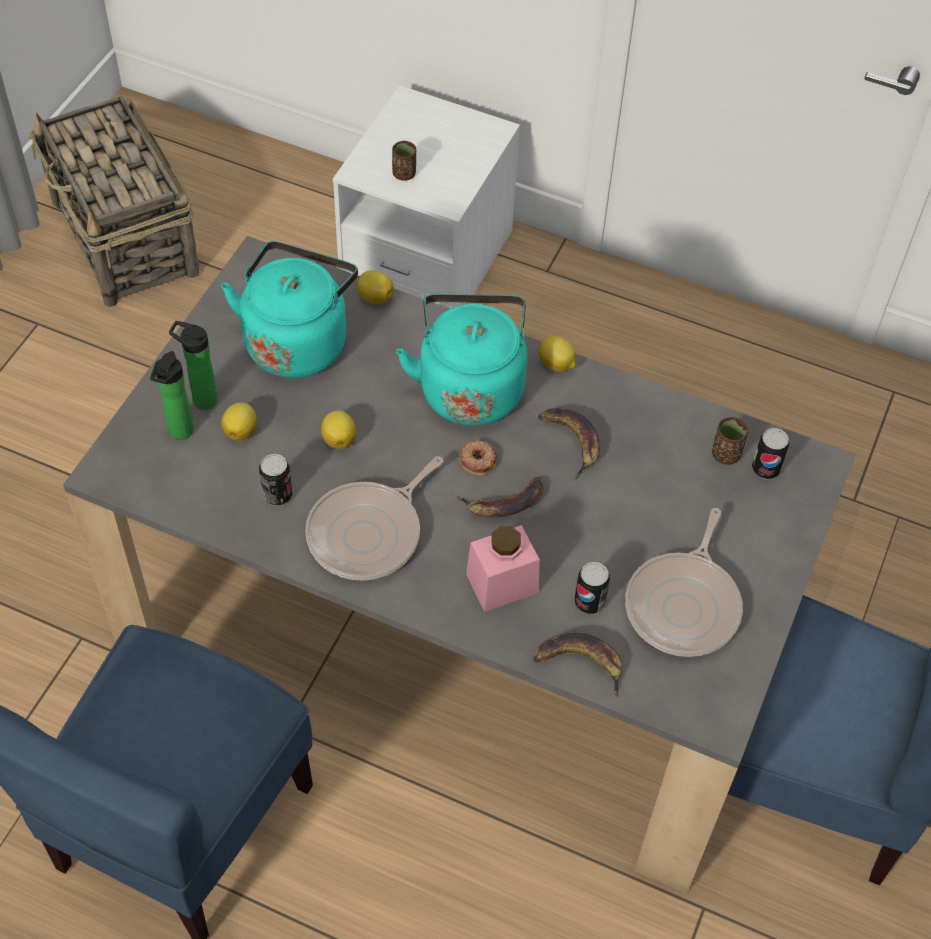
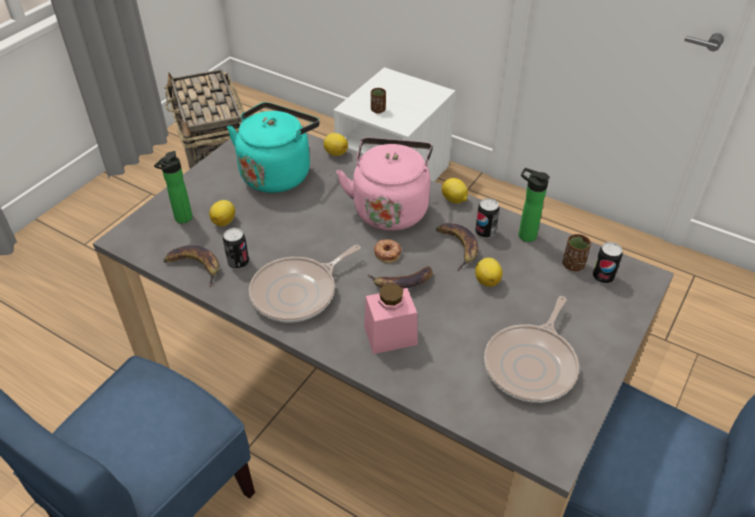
camera: 10 degrees right, 10 degrees down
bottle [169,321,218,410] -> bottle moved to [519,168,550,242]
lemon [321,410,356,449] -> lemon moved to [475,258,503,287]
turquoise kettle [396,294,527,426] -> pink kettle [336,138,433,231]
banana [533,633,623,698] -> banana moved to [163,245,219,287]
can [575,562,610,614] -> can moved to [475,198,500,238]

